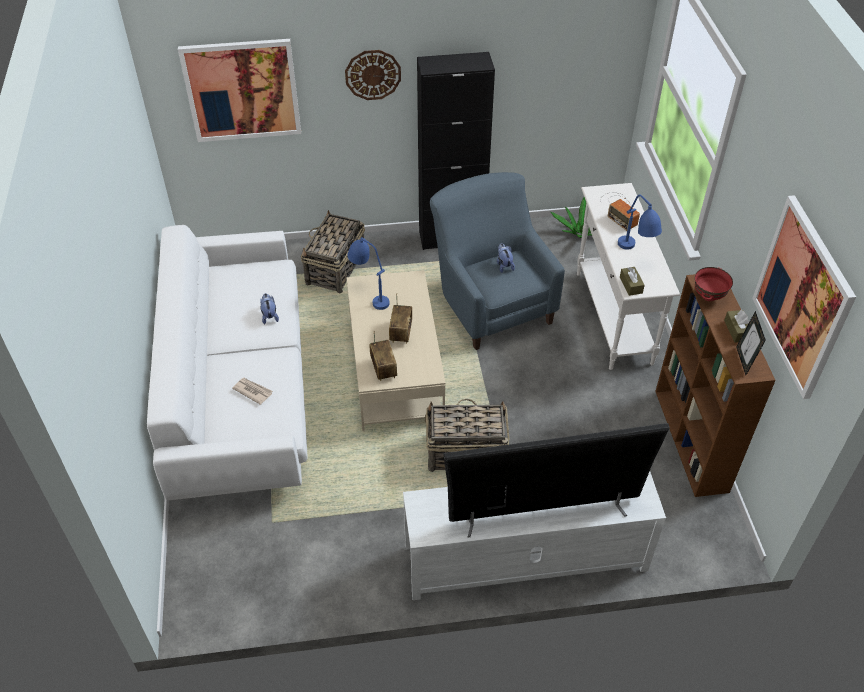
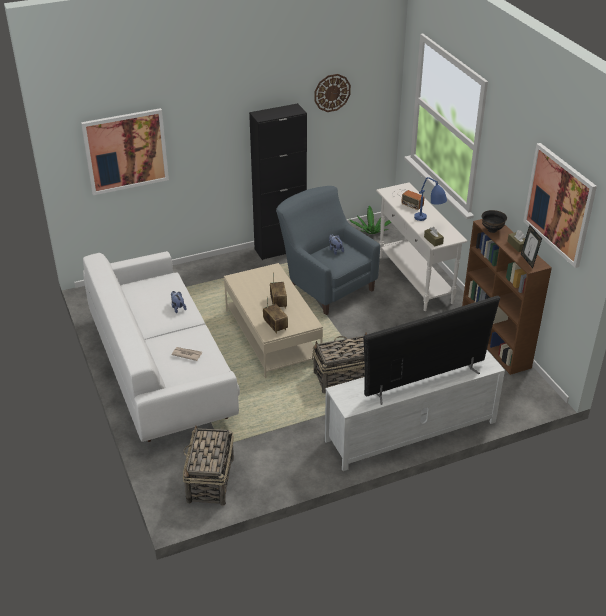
camera: 15 degrees left, 10 degrees down
basket [301,210,365,293] -> basket moved to [183,426,234,506]
wall clock [345,50,401,100] -> wall clock moved to [314,74,351,112]
blue table lamp [347,237,390,310] -> none
red bowl [695,267,733,301] -> black bowl [482,210,507,233]

